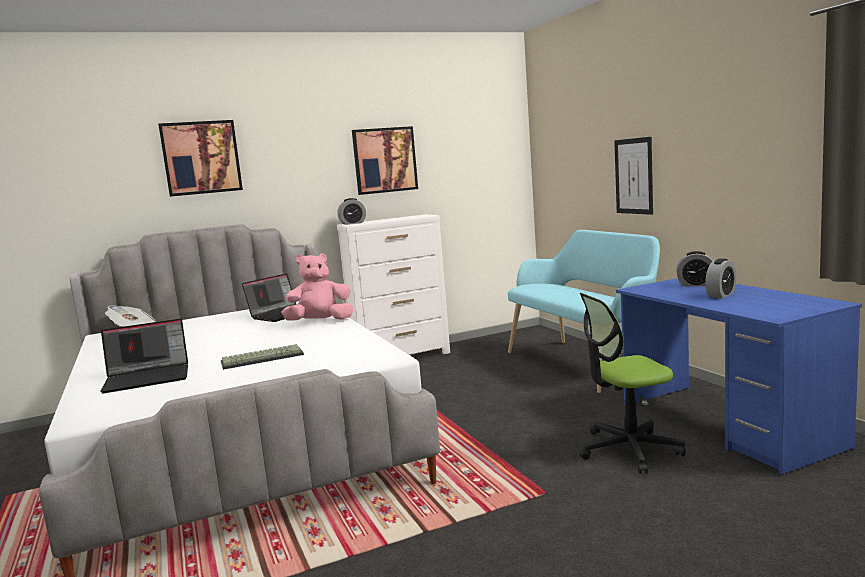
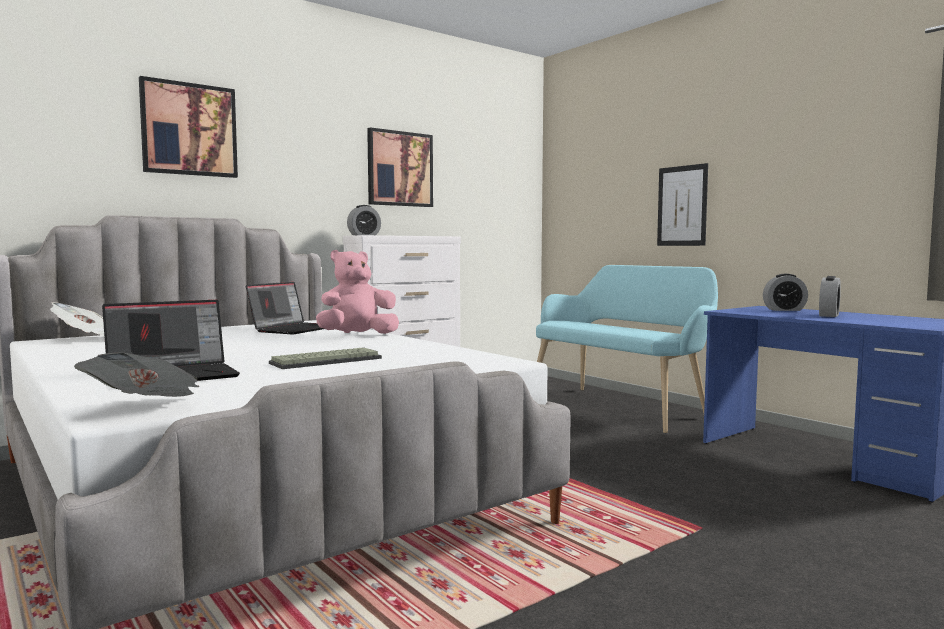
camera: 15 degrees left, 5 degrees down
office chair [579,293,686,474] -> none
none -> newspaper [74,353,199,397]

